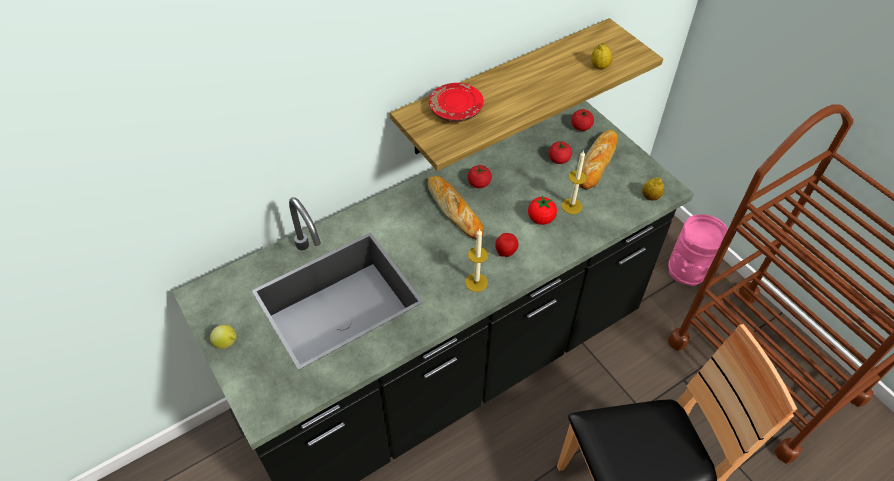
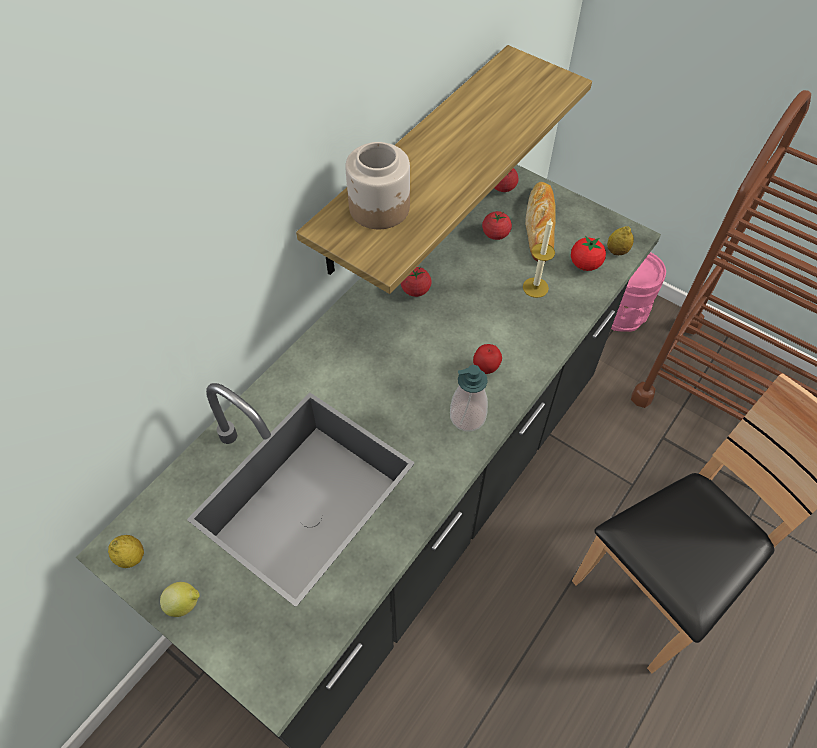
camera: 20 degrees left, 5 degrees up
bread [427,176,484,239] -> none
red plate [429,83,484,122] -> jar [345,142,410,229]
candle [465,229,488,292] -> soap dispenser [450,365,488,432]
tomato [528,196,557,225] -> tomato moved to [571,236,606,271]
lemon [591,42,612,69] -> lemon moved to [108,535,144,568]

